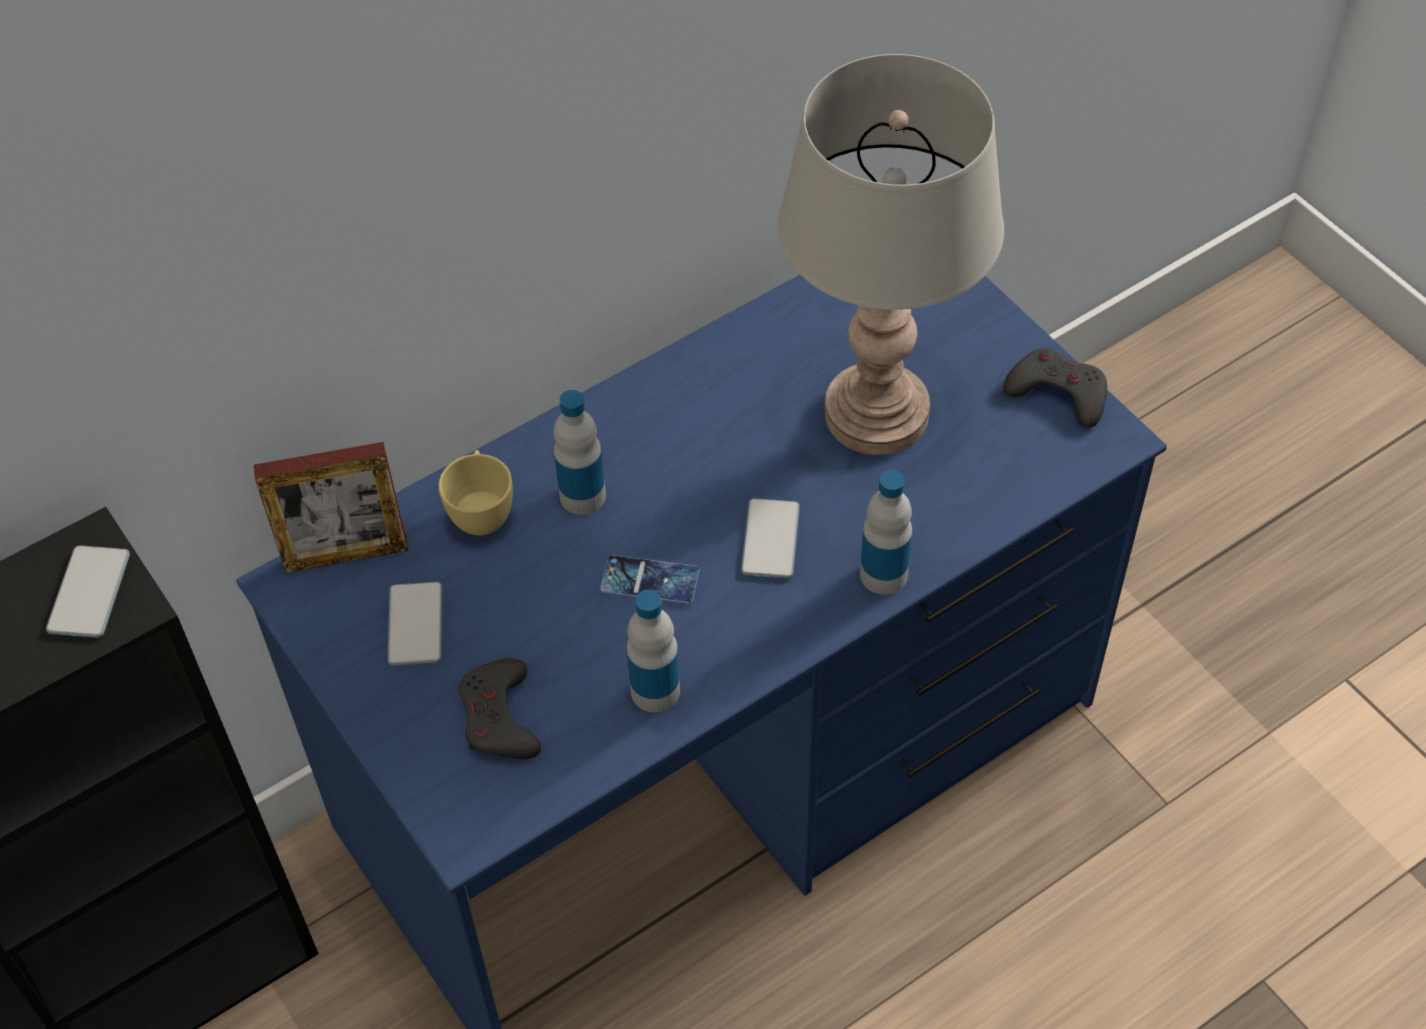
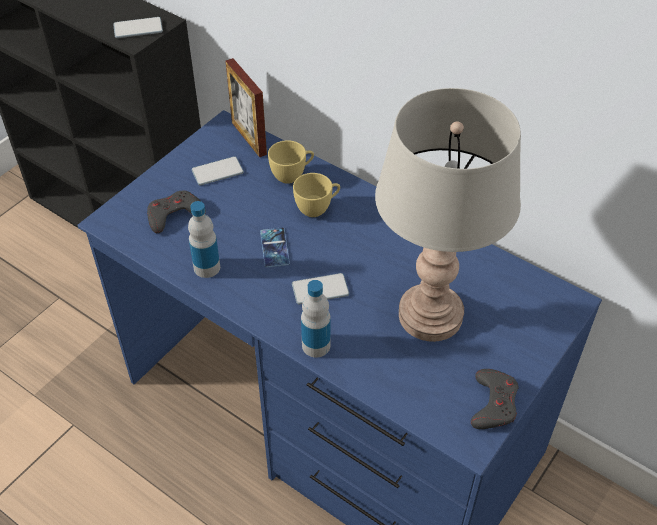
camera: 70 degrees right, 5 degrees down
bottle [554,390,606,515] -> yellow cup [293,173,340,217]

